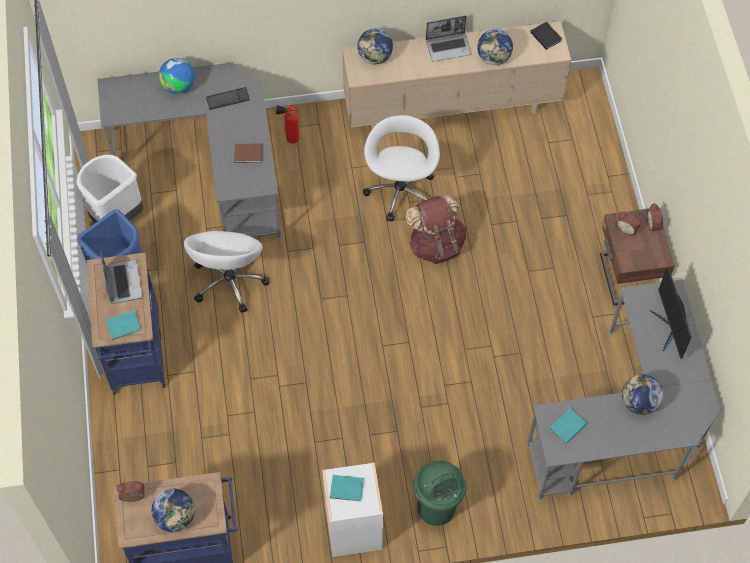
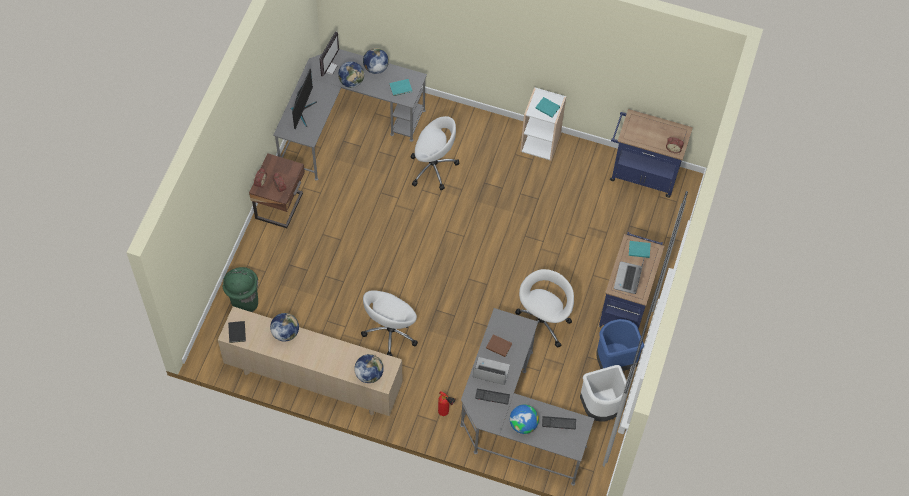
camera: 155 degrees left, 0 degrees up
globe [151,488,195,532] -> globe moved to [363,48,389,74]
brown backpack [406,194,467,264] -> none
green trash can [413,461,467,526] -> green trash can moved to [222,267,258,312]
laptop [426,16,472,62] -> laptop moved to [473,357,510,385]
none -> monitor [320,32,339,77]
none -> white office chair [411,116,459,190]
none -> keyboard [542,416,576,429]

